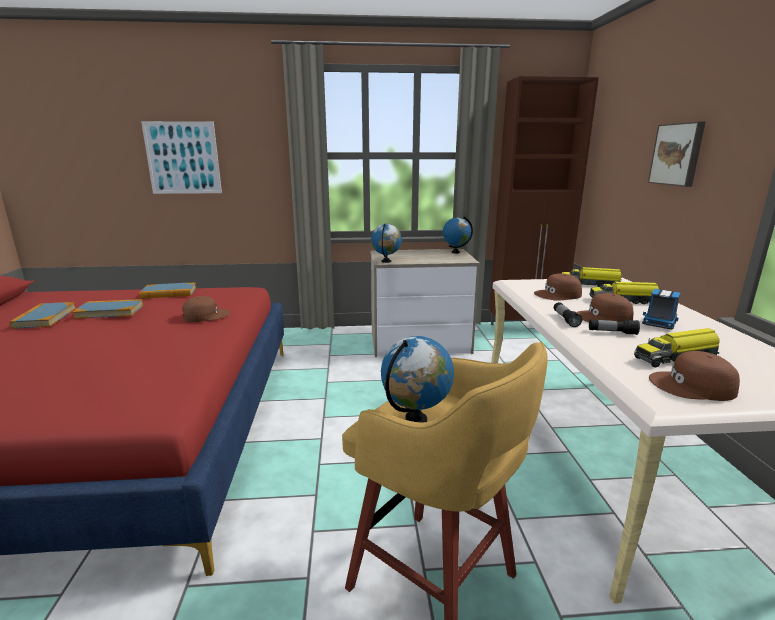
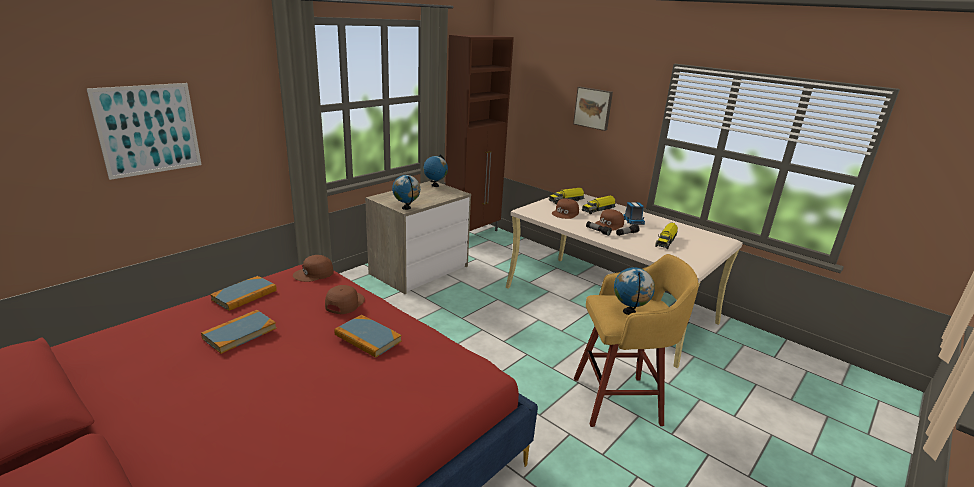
camera: 45 degrees left, 5 degrees up
book [9,302,76,329] -> book moved to [334,315,402,358]
brown cap [649,351,740,401] -> brown cap moved to [293,255,333,282]

